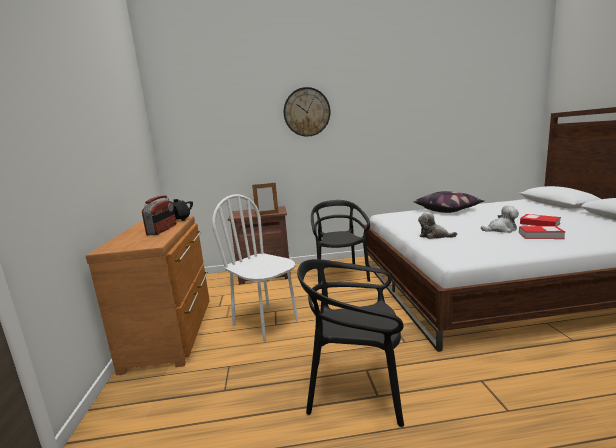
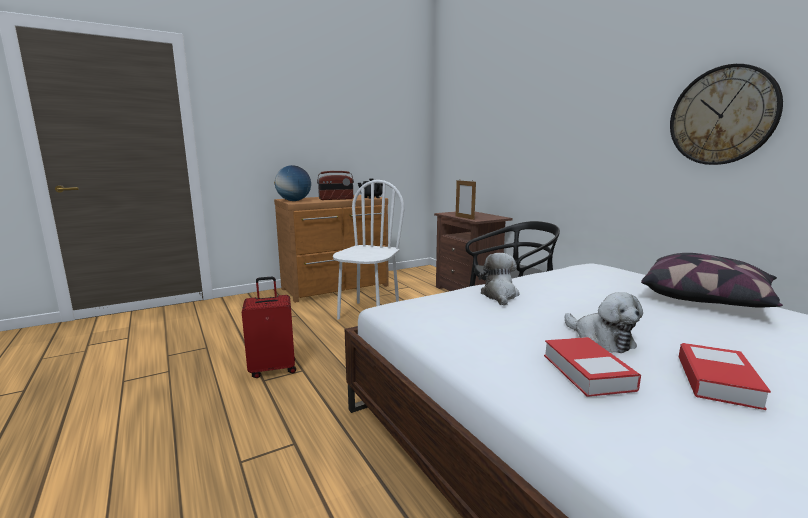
camera: 65 degrees right, 0 degrees up
wall clock [284,87,331,137] -> wall clock moved to [670,64,783,165]
black chair [297,259,404,427] -> red suitcase [242,277,296,378]
none -> globe [274,165,311,201]

